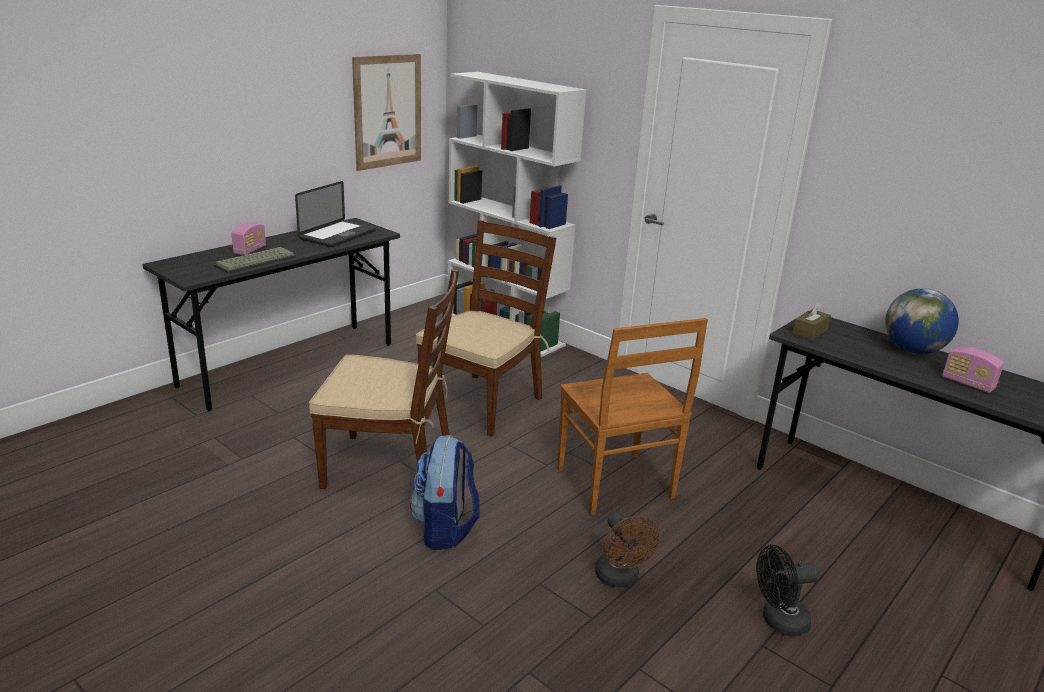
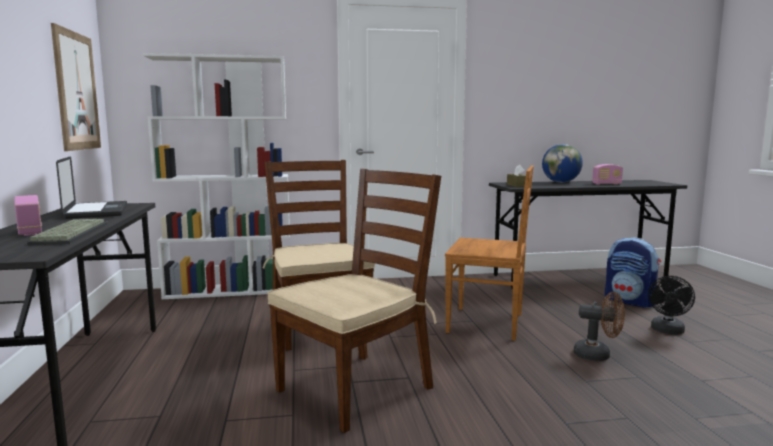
camera: 50 degrees left, 15 degrees down
backpack [410,435,480,550] -> backpack moved to [605,237,661,308]

